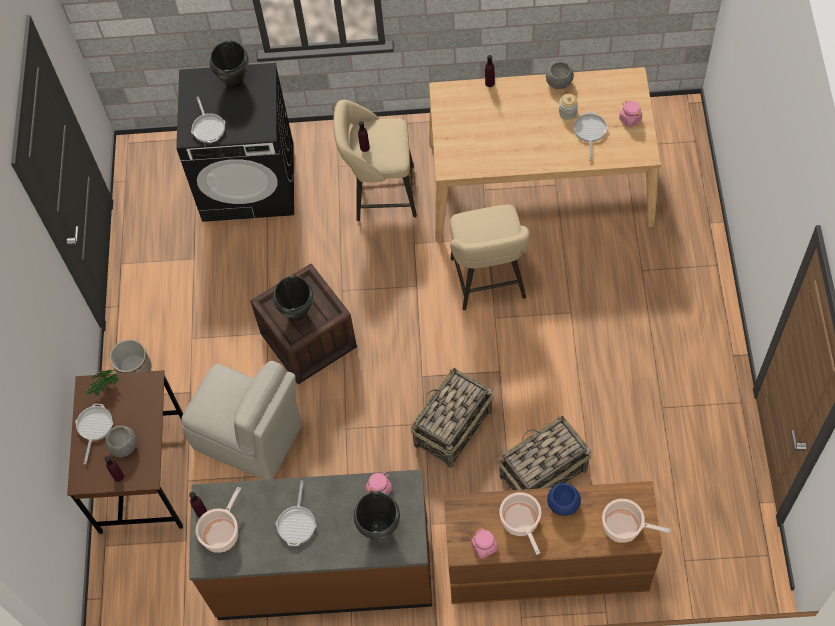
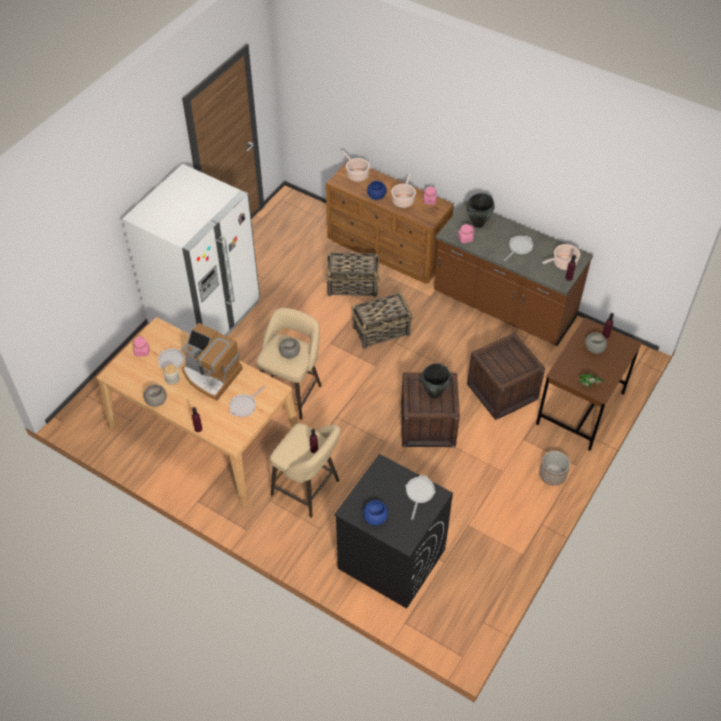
camera: 150 degrees left, 10 degrees down
frying pan [75,404,113,464] -> frying pan moved to [229,385,266,417]
beige chair [181,361,302,480] -> crate [467,333,545,420]
black cooking pot [210,41,249,88] -> blue bowl [363,500,388,526]
none -> white fridge [122,164,260,336]
none -> coffee machine [182,323,243,401]
none -> grey bowl [279,338,300,359]

